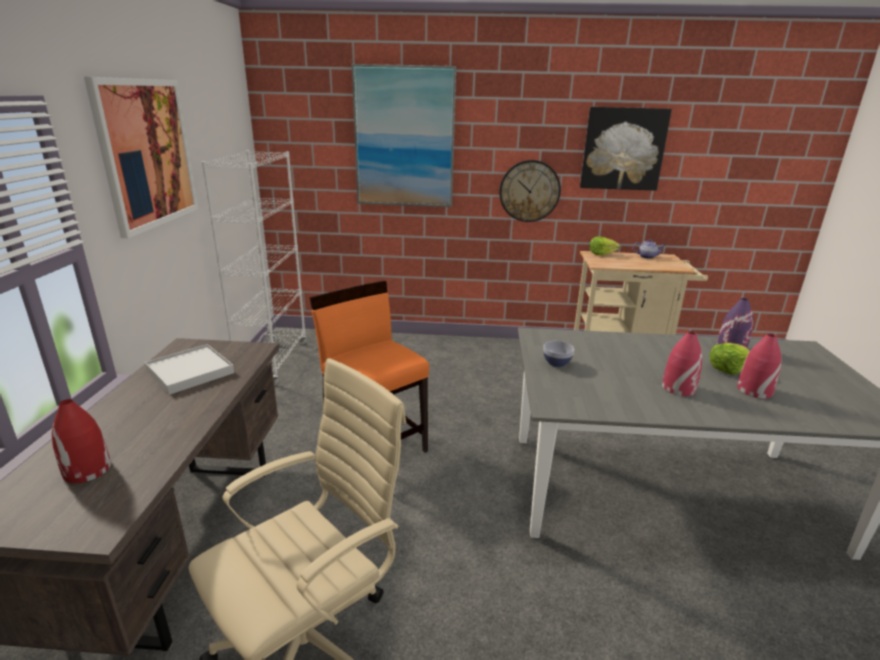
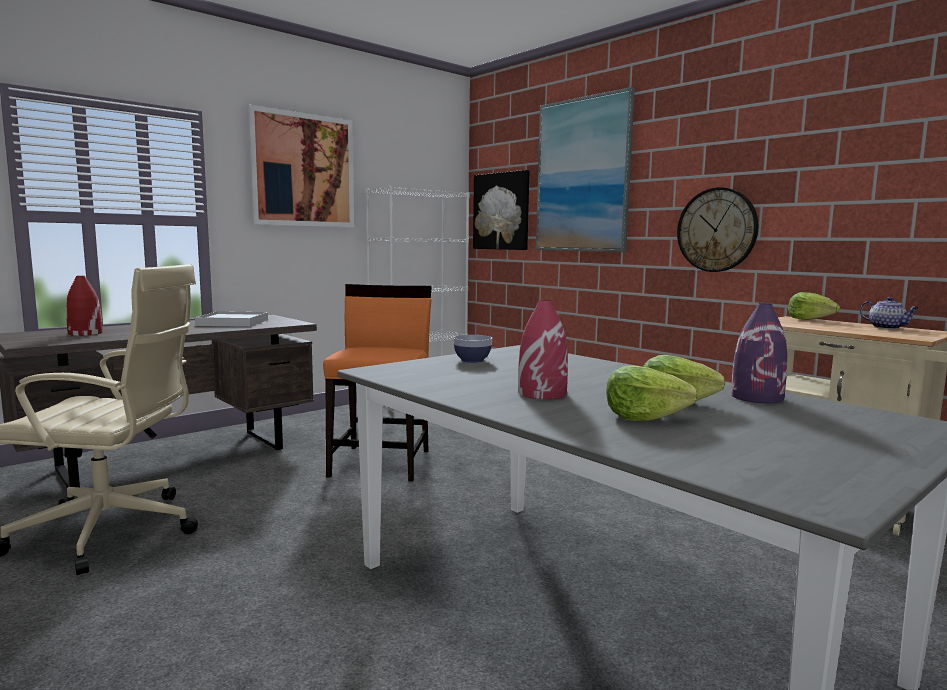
camera: 45 degrees right, 15 degrees down
picture [580,107,672,191] -> picture moved to [473,170,529,250]
red vase [737,334,782,399] -> lettuce [607,365,698,421]

